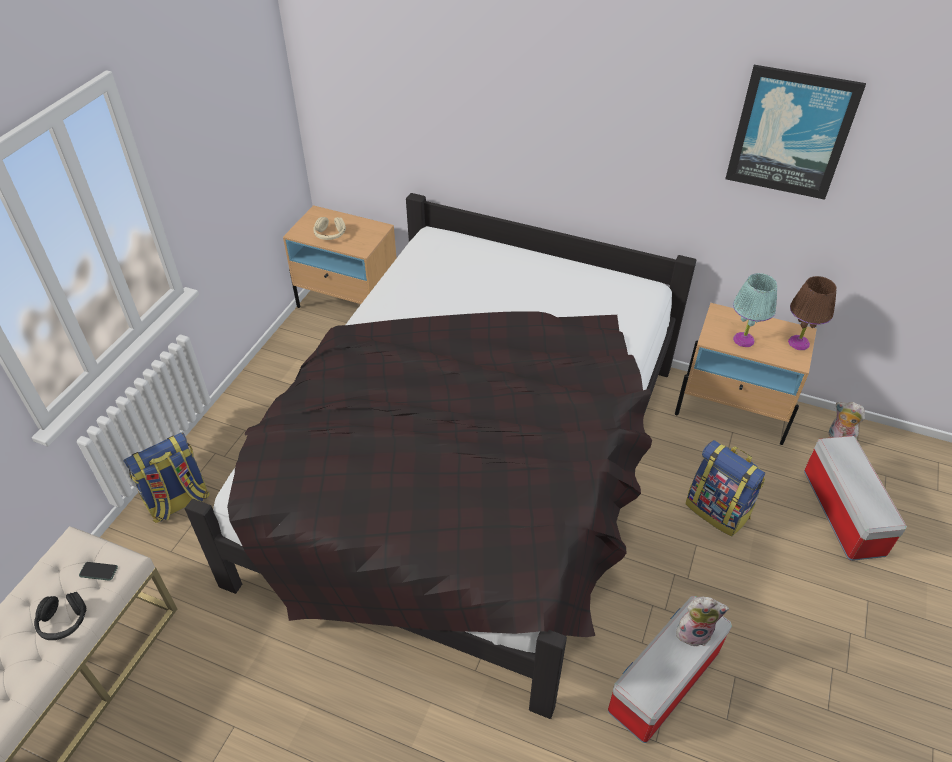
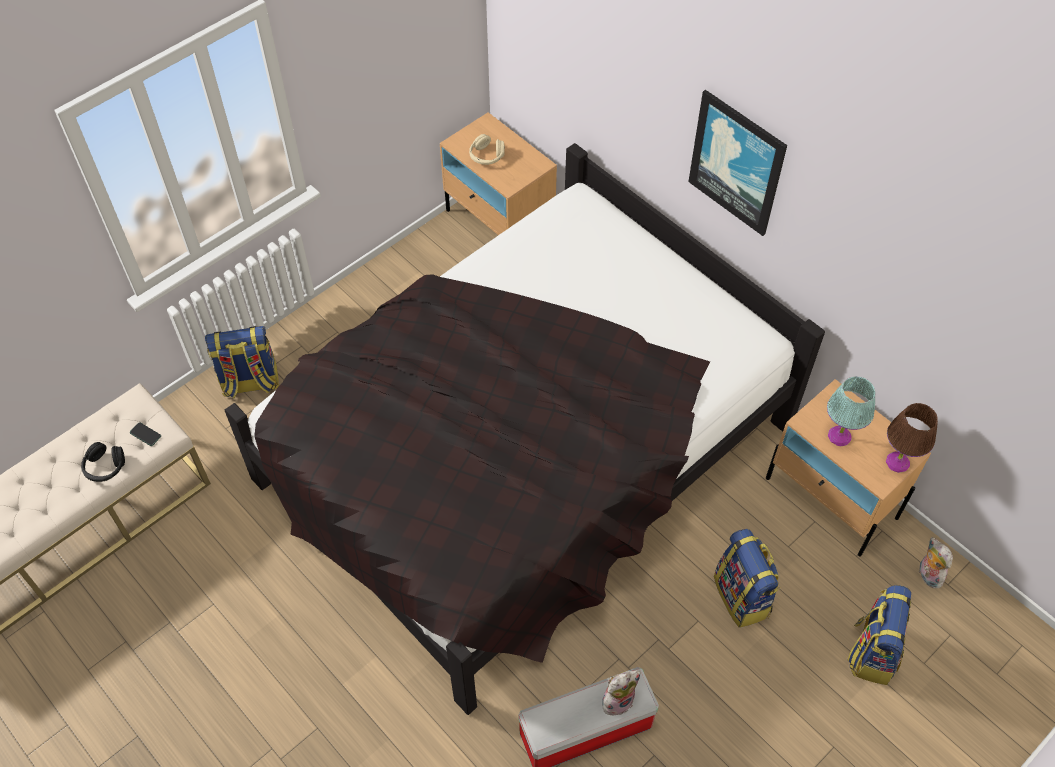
camera: 25 degrees right, 10 degrees up
plush toy [676,597,729,647] -> plush toy turned 60 degrees counterclockwise [602,670,641,715]
picture [725,65,866,200] -> picture moved to [688,90,787,236]
storage box [804,436,907,561] -> backpack [848,585,911,685]

